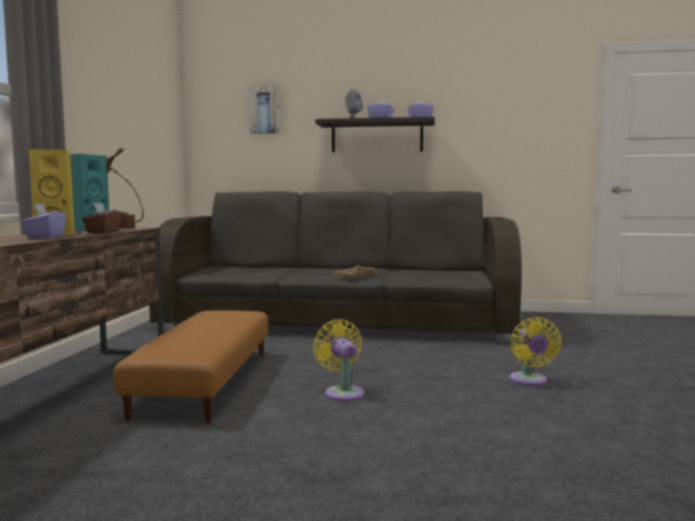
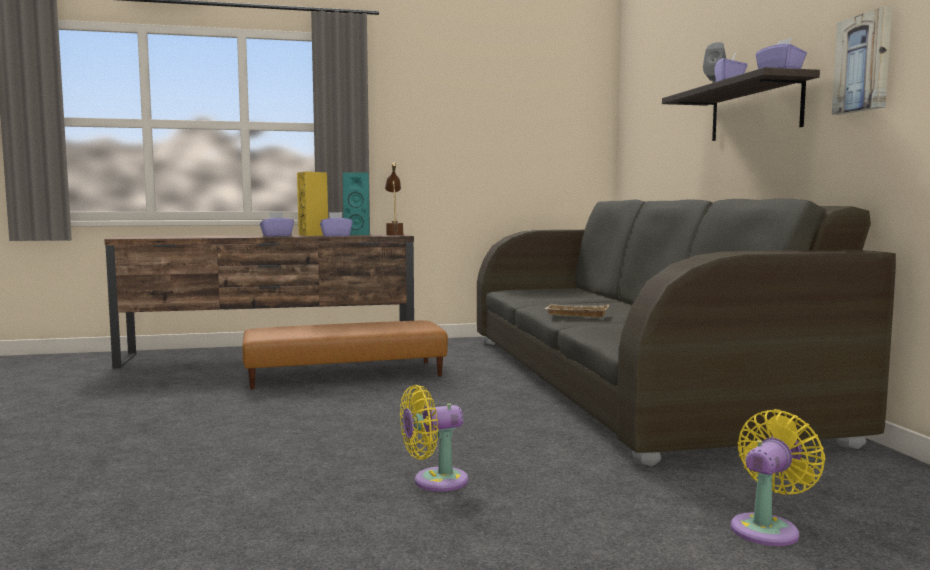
camera: 70 degrees right, 0 degrees up
brown tissue box [82,203,122,233] -> purple tissue box [320,212,353,237]
picture [249,87,280,134] -> picture moved to [832,6,892,115]
yellow fan [313,319,364,401] -> yellow fan moved to [731,409,825,546]

